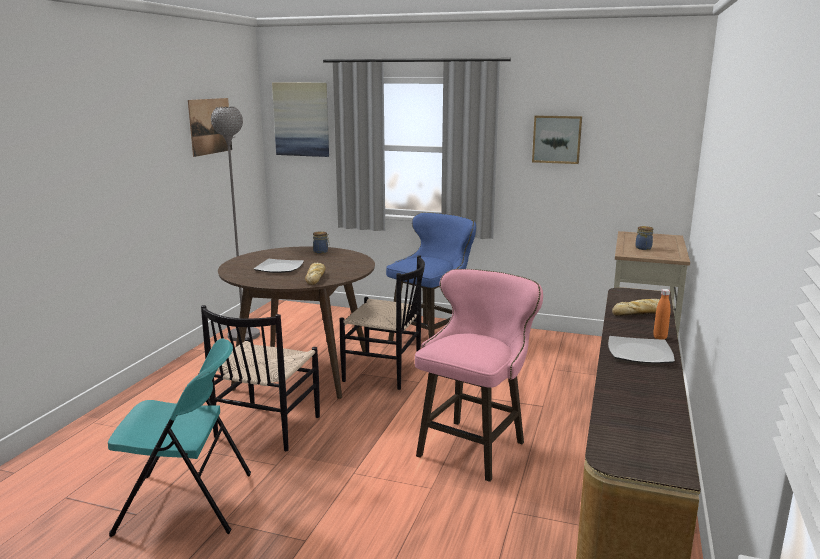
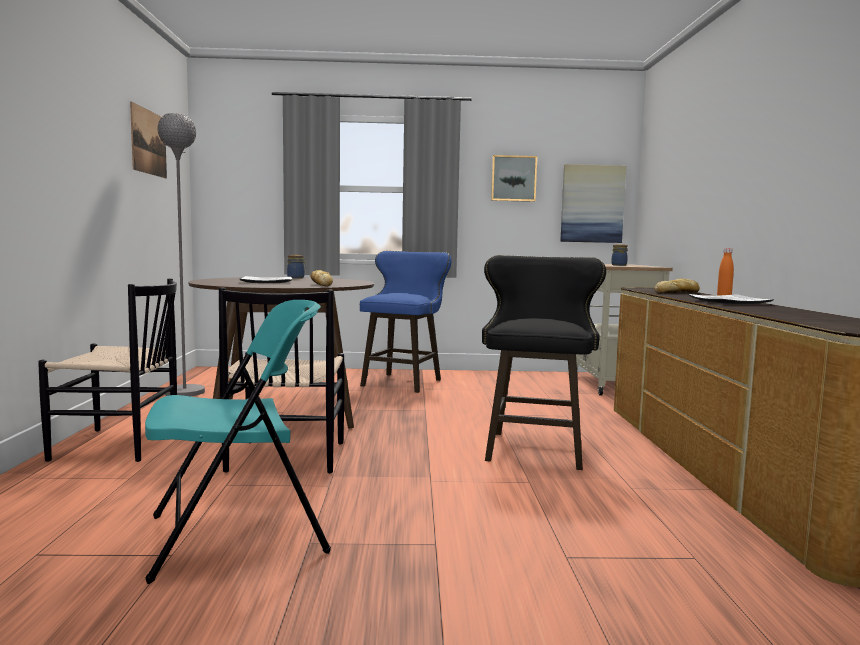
camera: 20 degrees left, 10 degrees down
picture [272,82,329,157] -> picture moved to [560,164,626,243]
black chair [340,255,425,390] -> black chair moved to [38,278,177,462]
pink stool [415,269,543,482] -> black stool [482,255,606,470]

